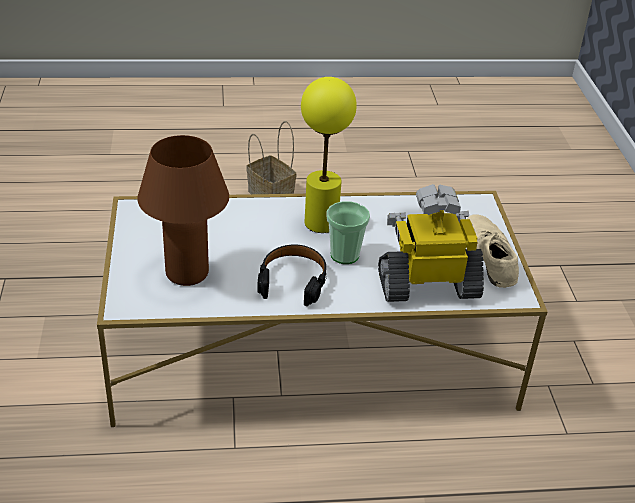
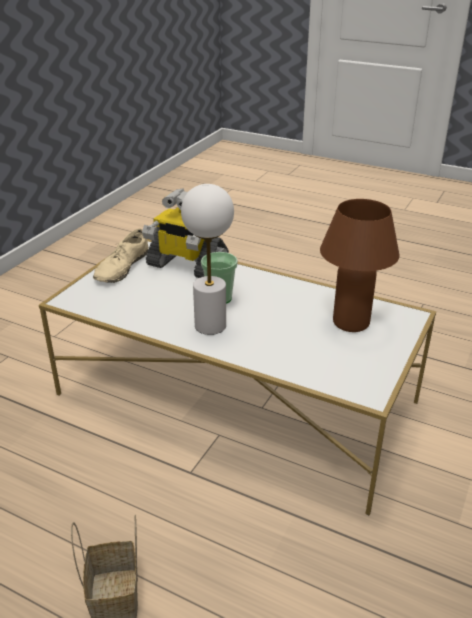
camera: 145 degrees left, 5 degrees down
black headphones [257,244,327,306] -> none
yellow table lamp [301,77,357,233] -> white table lamp [181,184,234,335]

